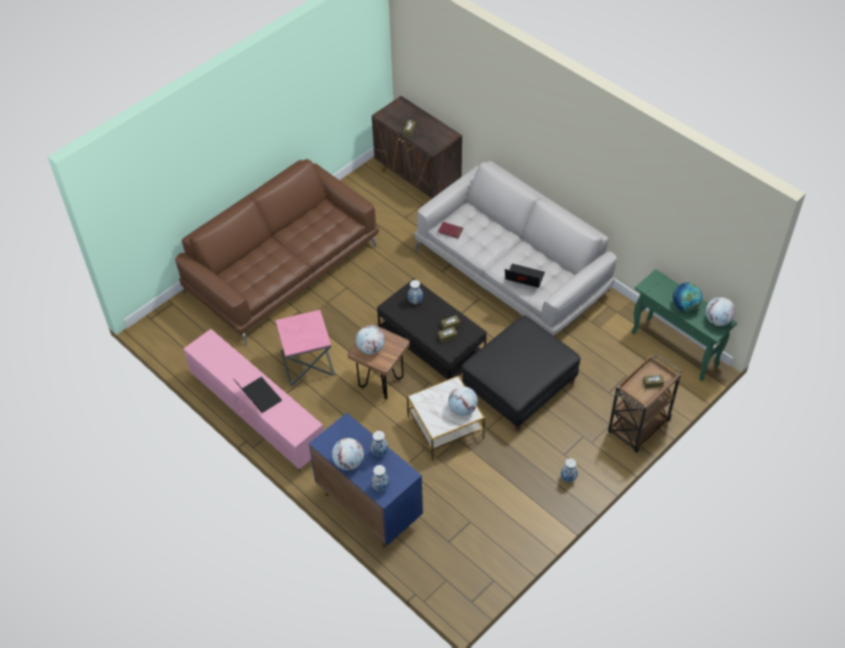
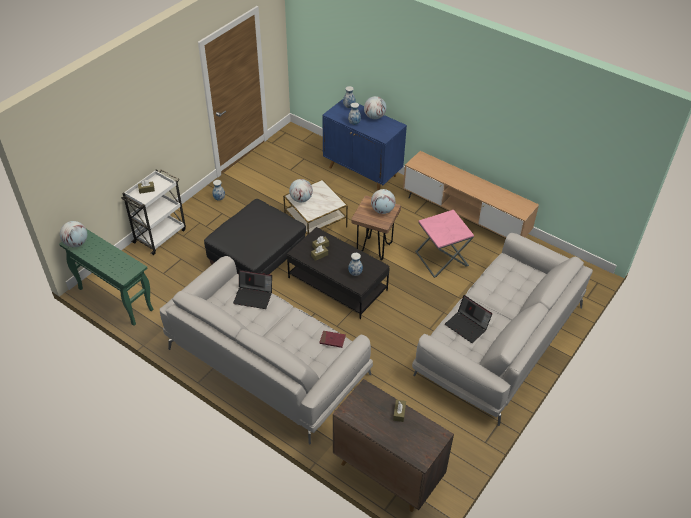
camera: 170 degrees right, 5 degrees down
brown sofa [175,159,379,346] -> grey sofa [412,233,593,426]
pink tv stand [184,329,324,471] -> brown tv stand [403,151,539,238]
laptop [233,377,282,413] -> laptop moved to [445,295,492,343]
brown cart [608,354,682,453] -> white cart [121,169,186,255]
globe [673,282,702,311] -> none

